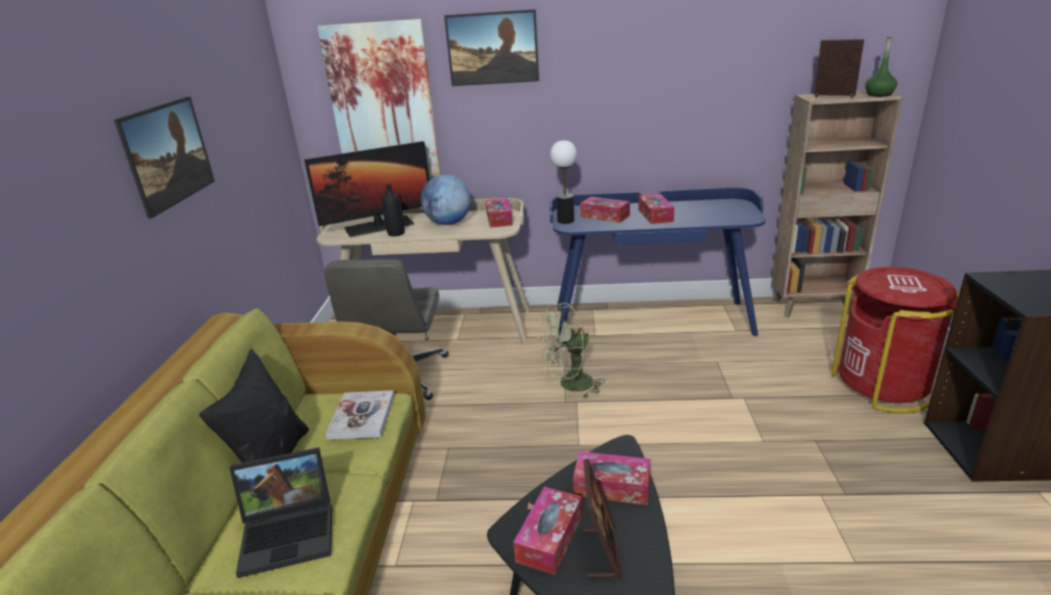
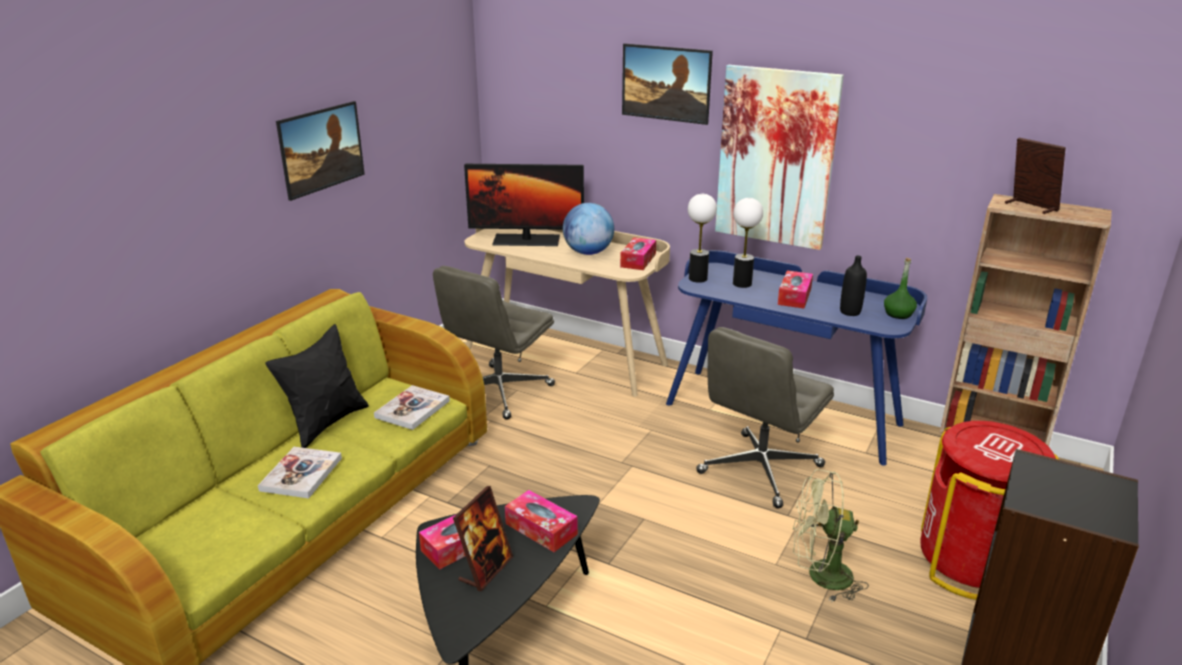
camera: 25 degrees right, 0 degrees up
laptop [230,447,332,578] -> book [258,447,342,499]
picture [317,19,441,177] -> picture moved to [715,65,844,250]
black bottle [382,184,405,236] -> black bottle moved to [840,255,867,316]
green fan [538,303,605,398] -> green fan moved to [793,469,869,602]
tissue box [580,197,630,223] -> table lamp [733,198,763,288]
green bottle [865,37,898,97] -> green bottle moved to [884,258,917,319]
none -> grey office chair [696,327,834,509]

